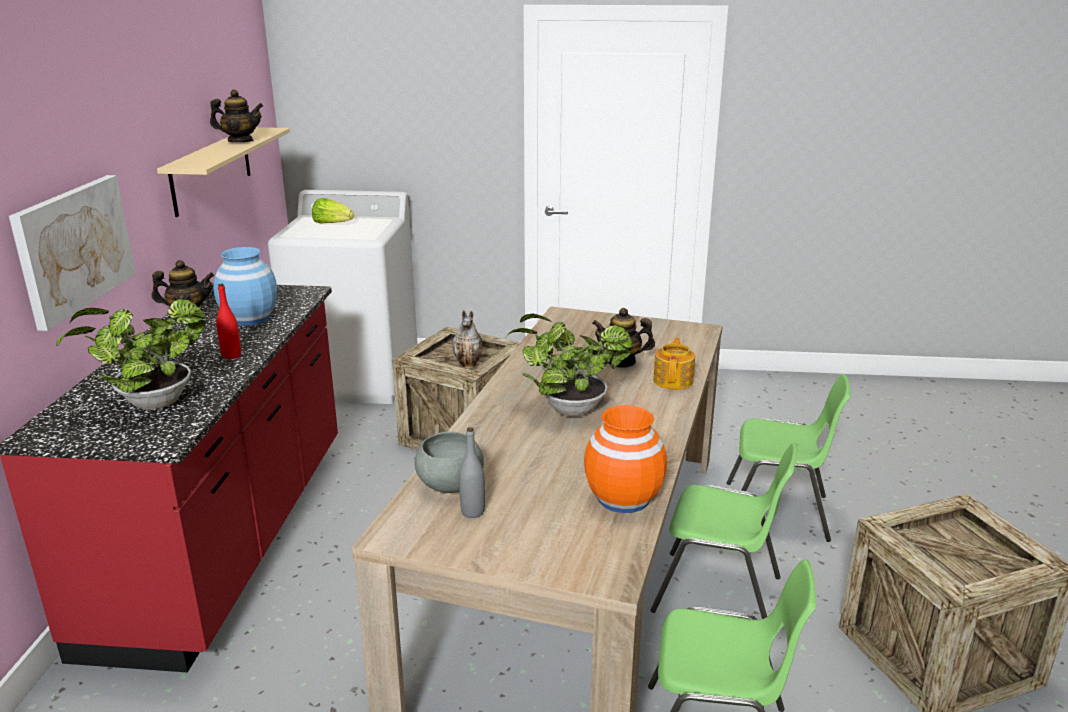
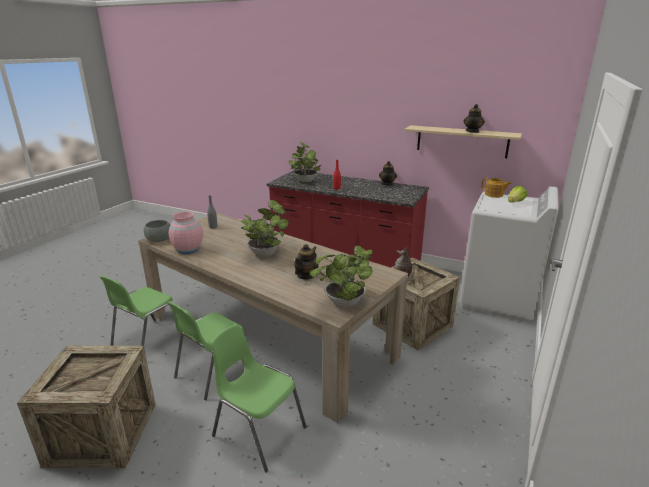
camera: 110 degrees right, 0 degrees up
picture [9,175,136,331] -> none
blue vase [214,247,277,326] -> none
grey bowl [415,431,484,493] -> grey bowl moved to [144,220,170,242]
orange vase [584,405,667,513] -> pink vase [169,211,203,254]
teapot [653,338,695,390] -> teapot moved to [481,178,511,198]
green chair [726,374,851,542] -> green chair turned 90 degrees clockwise [210,324,307,472]
none -> potted plant [310,246,373,308]

